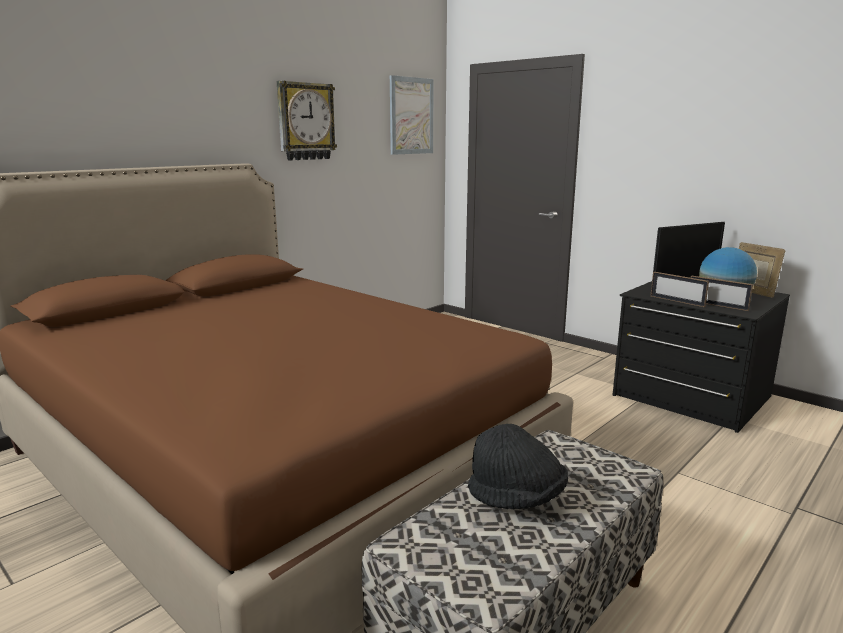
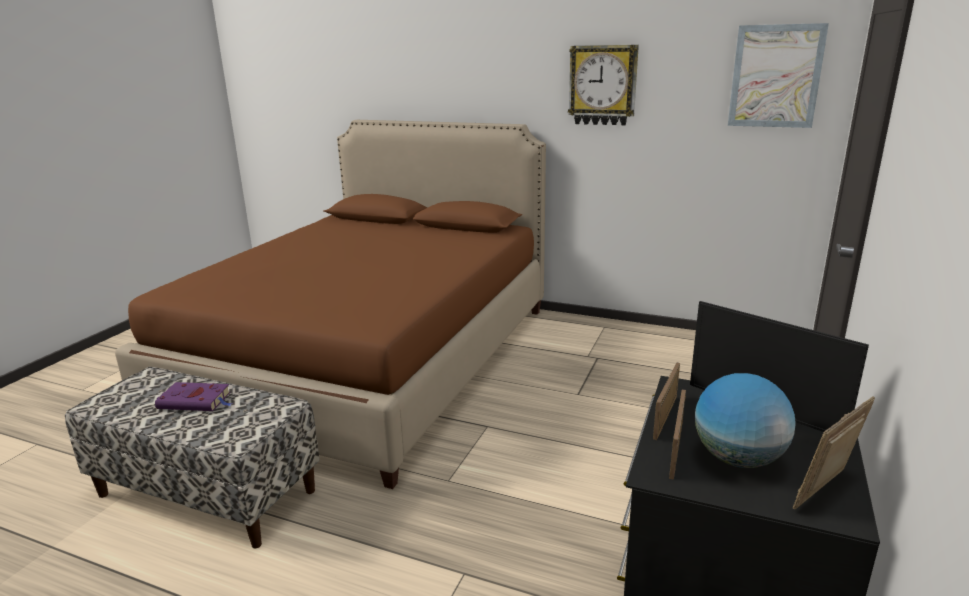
camera: 70 degrees right, 5 degrees up
black hat [468,424,568,509] -> purple book [155,382,233,411]

